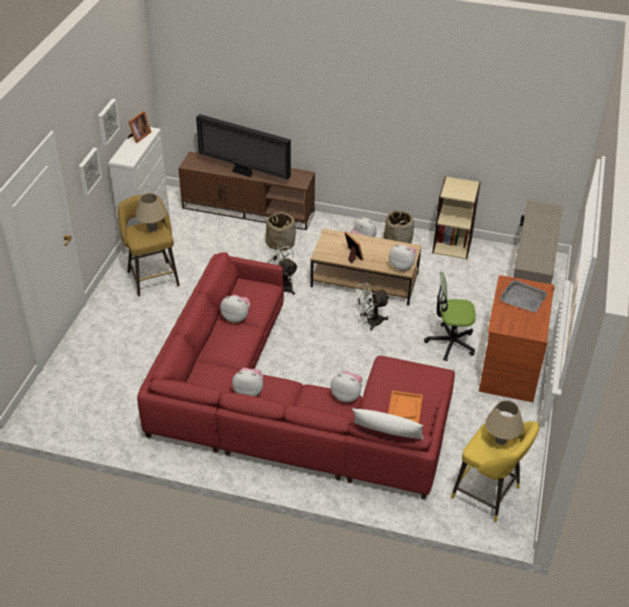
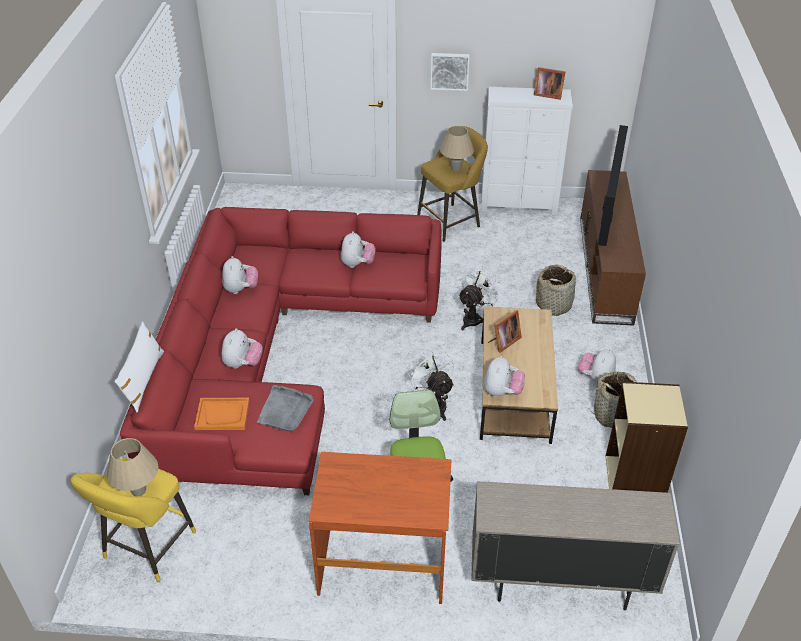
camera: 80 degrees right, 0 degrees up
picture [98,99,120,146] -> none
grey tray [500,280,547,312] -> grey tray moved to [257,385,314,432]

